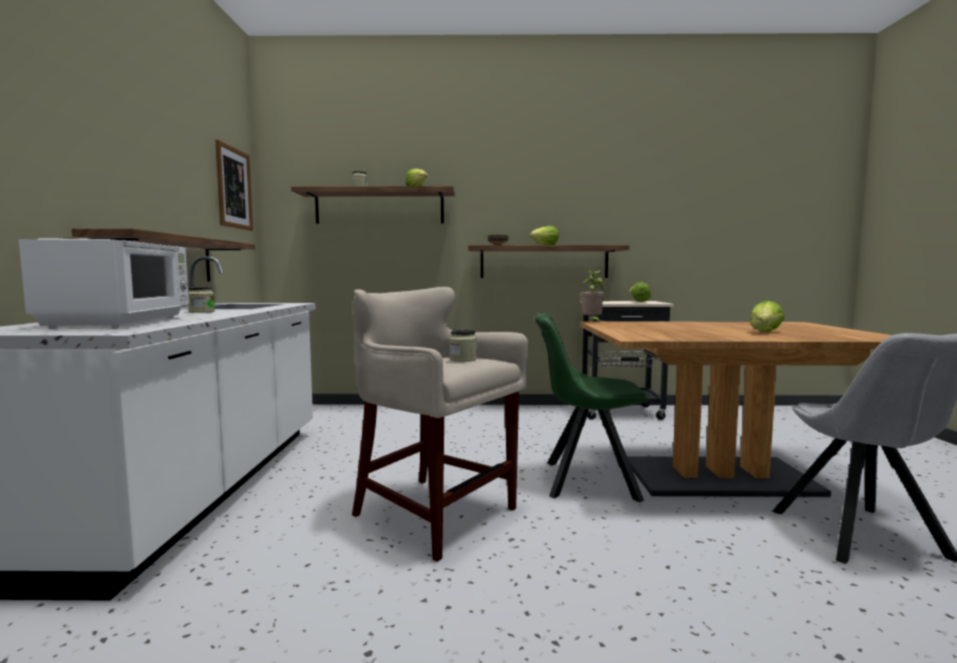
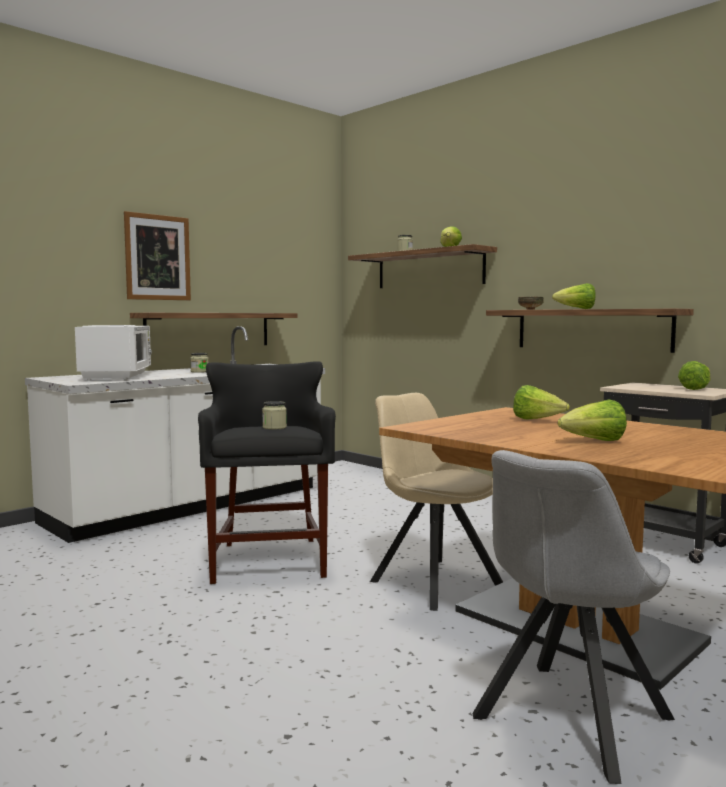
camera: 45 degrees right, 0 degrees up
white microwave [19,238,189,329] -> white microwave turned 45 degrees counterclockwise [75,325,152,381]
picture [215,140,253,231] -> picture moved to [124,211,191,300]
beige stool [352,287,528,562] -> black stool [198,361,336,584]
green chair [535,313,648,502] -> beige chair [370,393,503,611]
potted plant [581,270,605,322] -> none
none -> lettuce [513,385,570,420]

